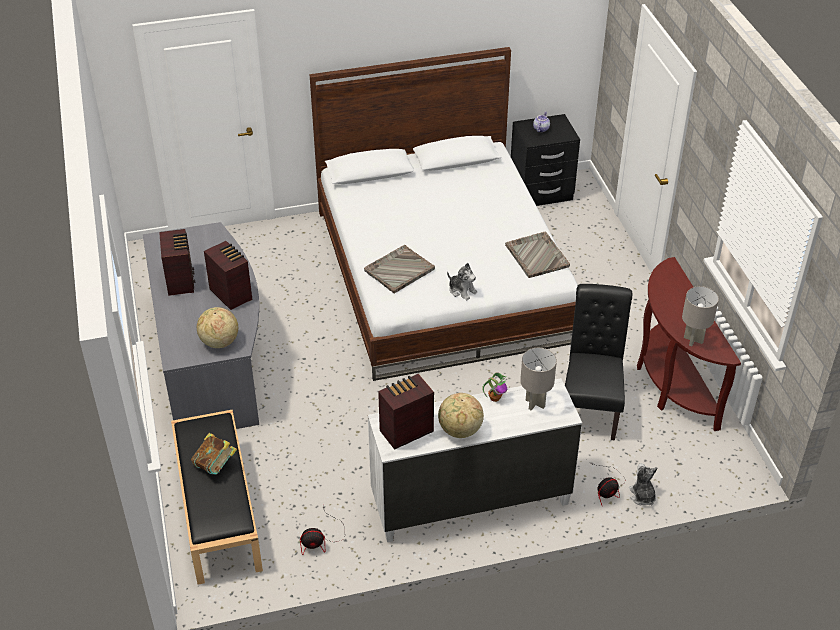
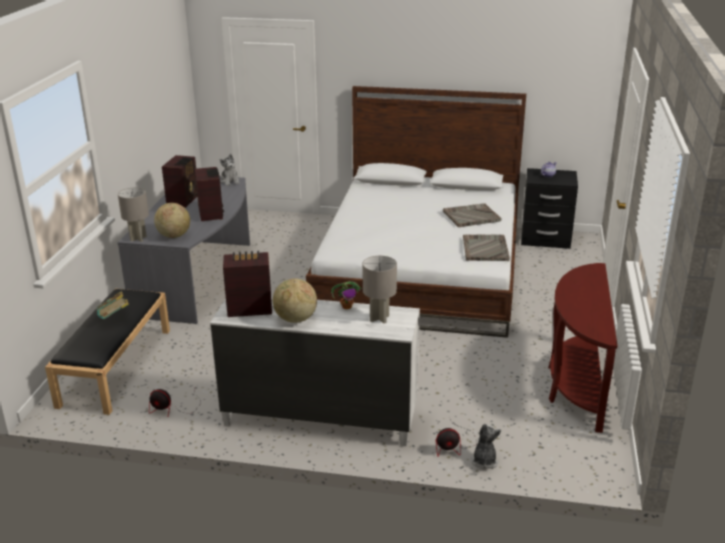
camera: 25 degrees right, 15 degrees down
grey tray [364,245,435,294] -> grey tray moved to [443,203,501,227]
plush toy [447,263,477,300] -> plush toy moved to [220,154,240,186]
black chair [565,284,632,440] -> none
grey table lamp [682,286,719,346] -> grey table lamp moved to [118,188,149,242]

